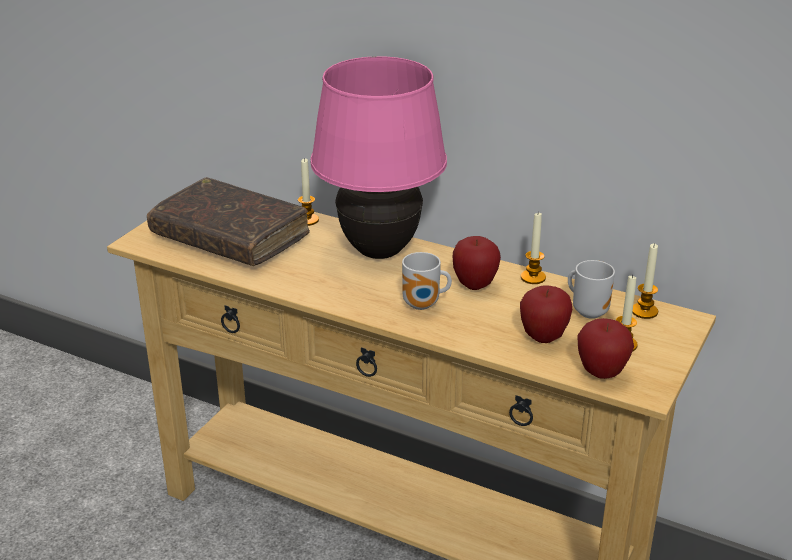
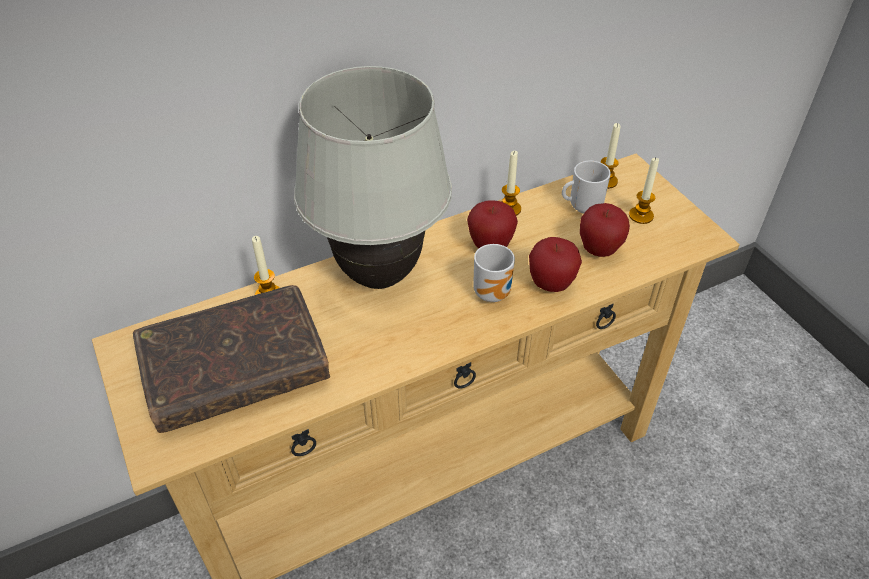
camera: 55 degrees left, 15 degrees up
pink table lamp [310,56,447,259] -> white table lamp [294,66,452,289]
apple [577,318,634,379] -> apple moved to [529,237,582,292]

